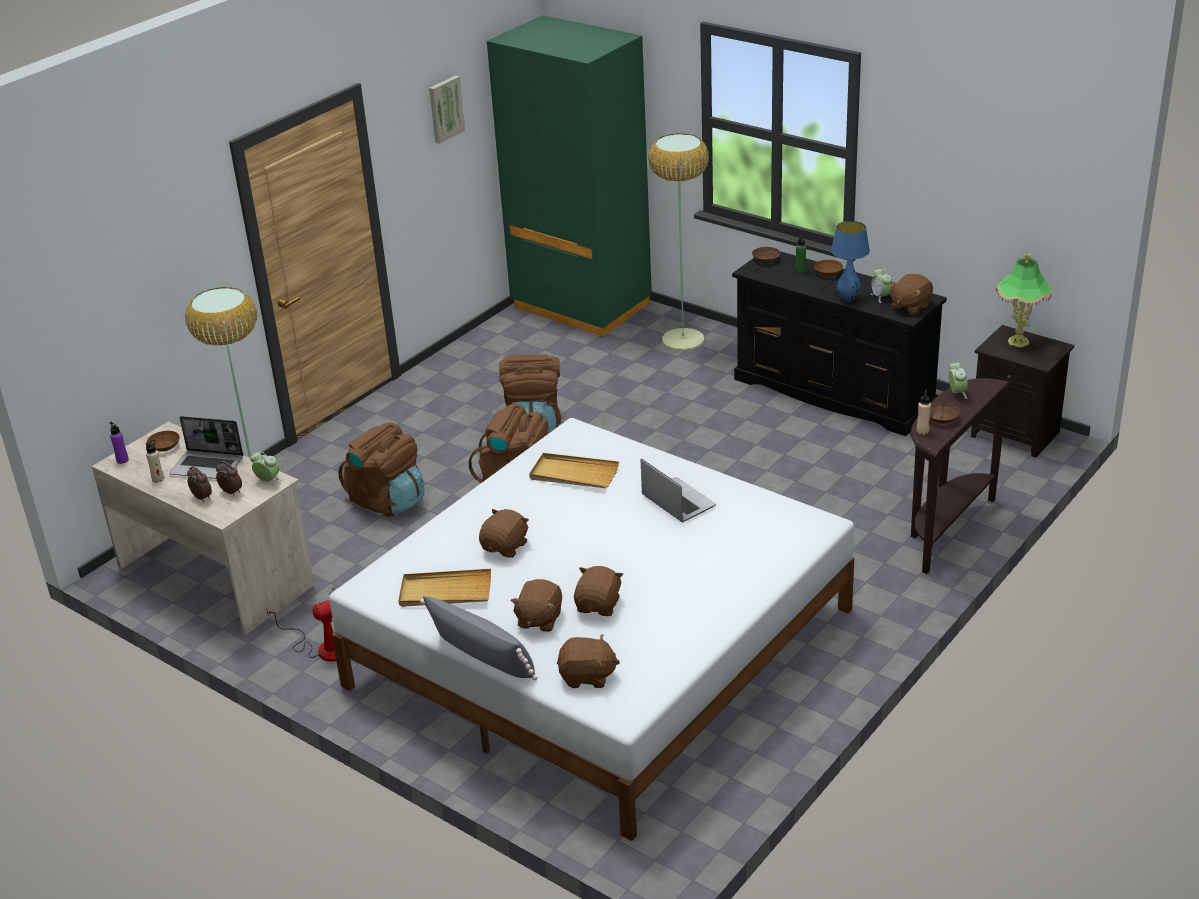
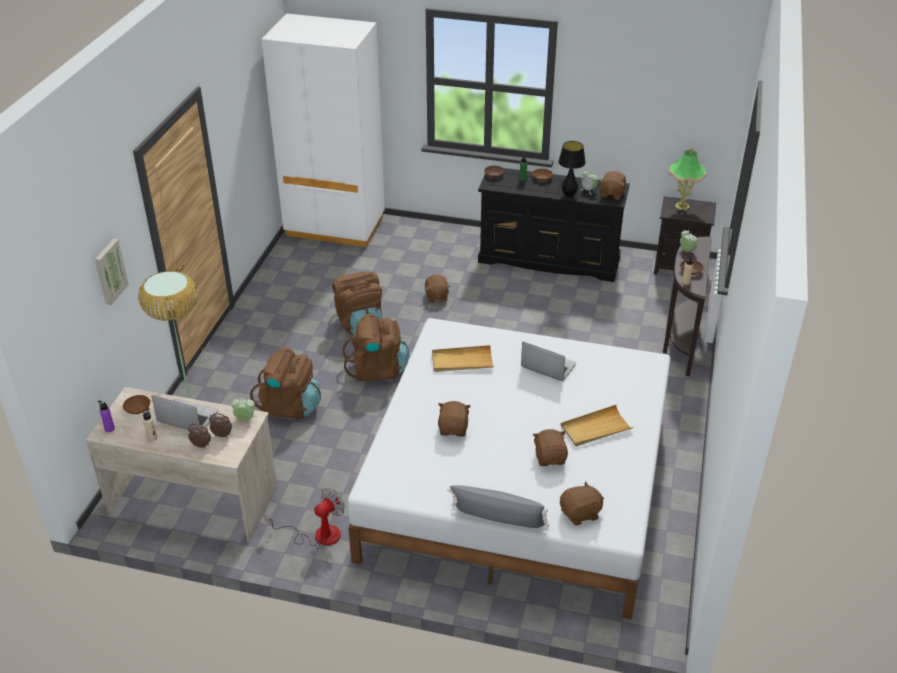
camera: 25 degrees left, 5 degrees up
laptop [169,416,243,479] -> laptop turned 150 degrees counterclockwise [151,395,218,429]
beige tray [399,569,491,607] -> beige tray moved to [561,405,634,447]
picture [429,75,465,144] -> picture moved to [95,239,129,305]
green wardrobe [487,15,652,337] -> white wardrobe [261,13,385,247]
brown plush toy [511,579,562,632] -> brown plush toy moved to [425,275,450,303]
floor lamp [648,133,709,351] -> none
blue table lamp [831,221,870,302] -> black table lamp [558,141,586,198]

